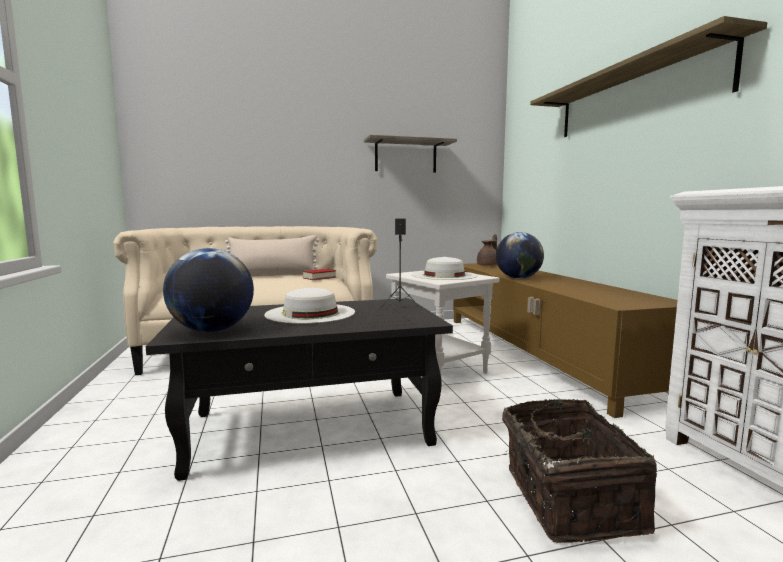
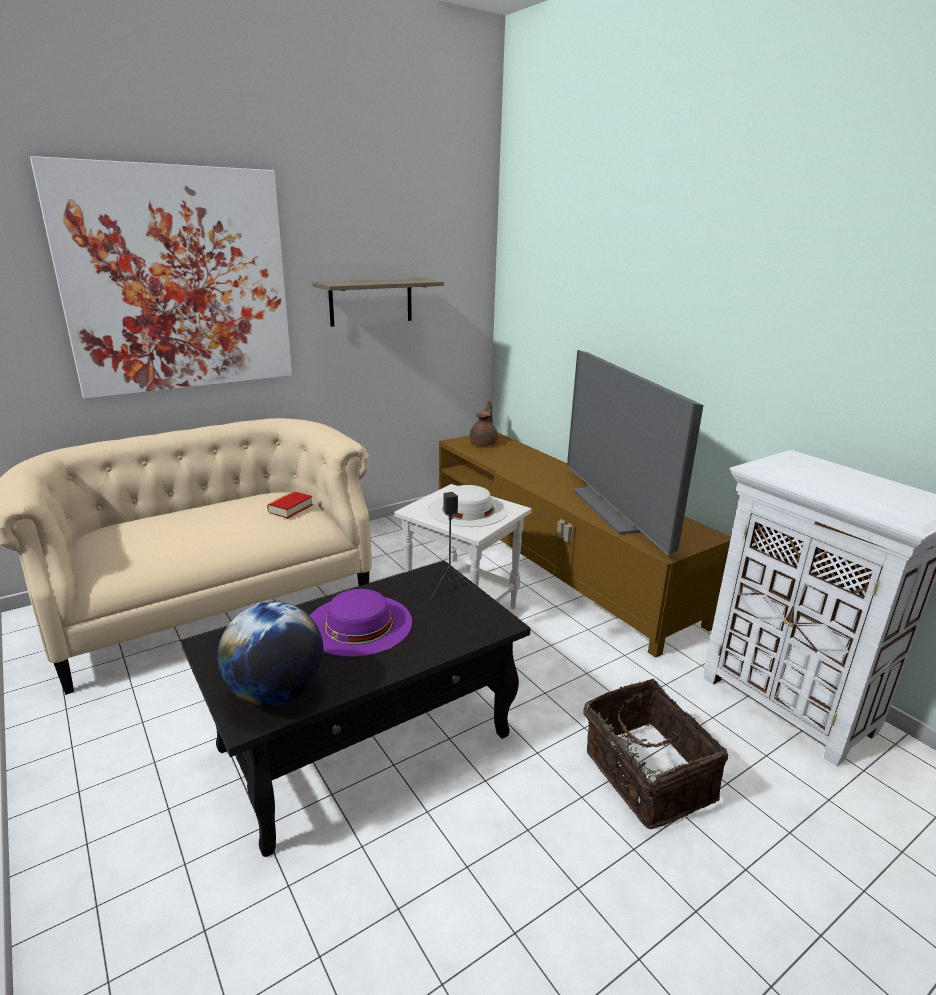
camera: 20 degrees left, 15 degrees up
beige pillow [225,235,319,275] -> none
white hat [264,288,355,324] -> purple hat [310,589,412,657]
globe [496,232,544,279] -> none
shelf [530,16,767,137] -> none
none -> picture [30,156,292,399]
none -> television [567,350,703,556]

